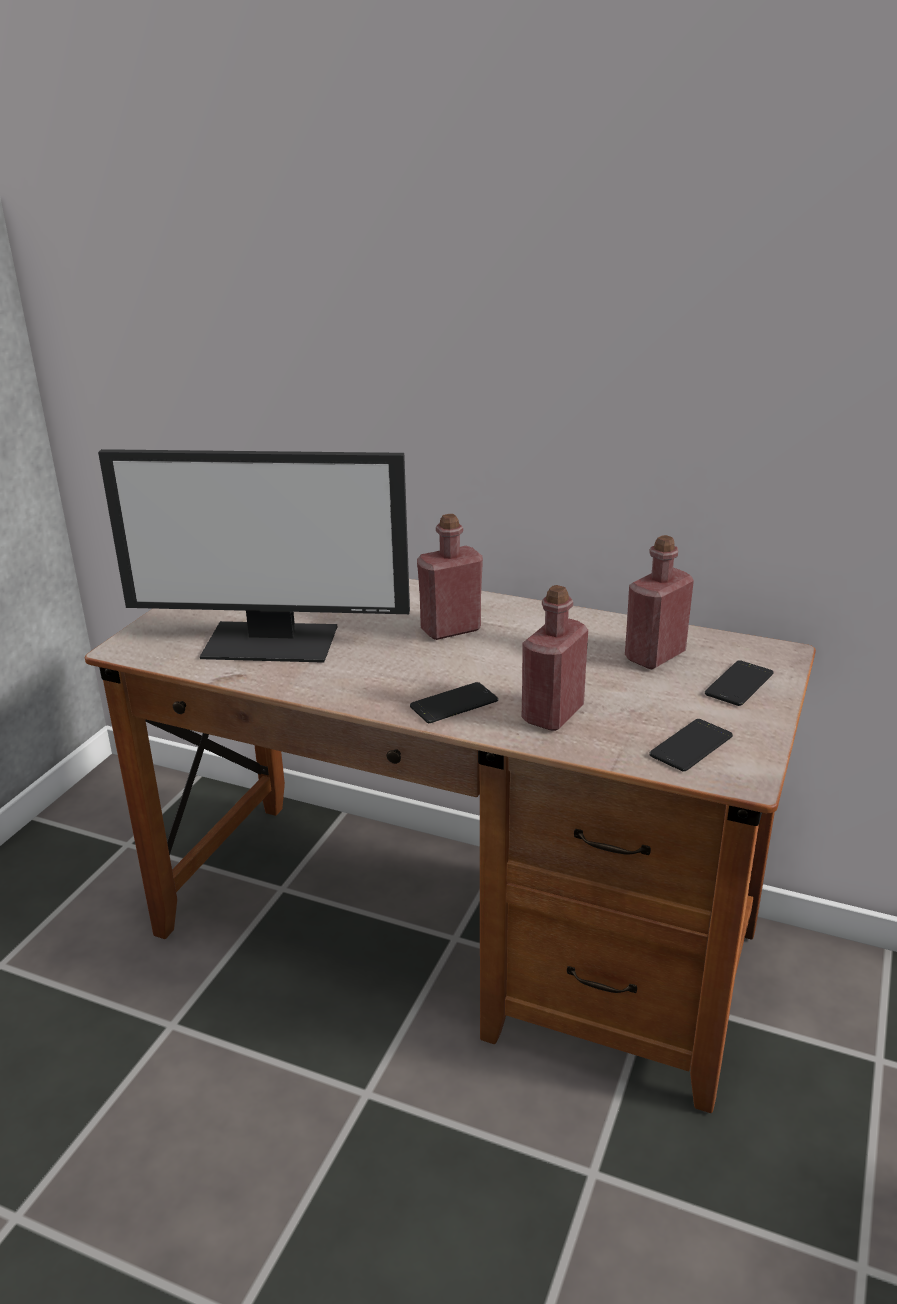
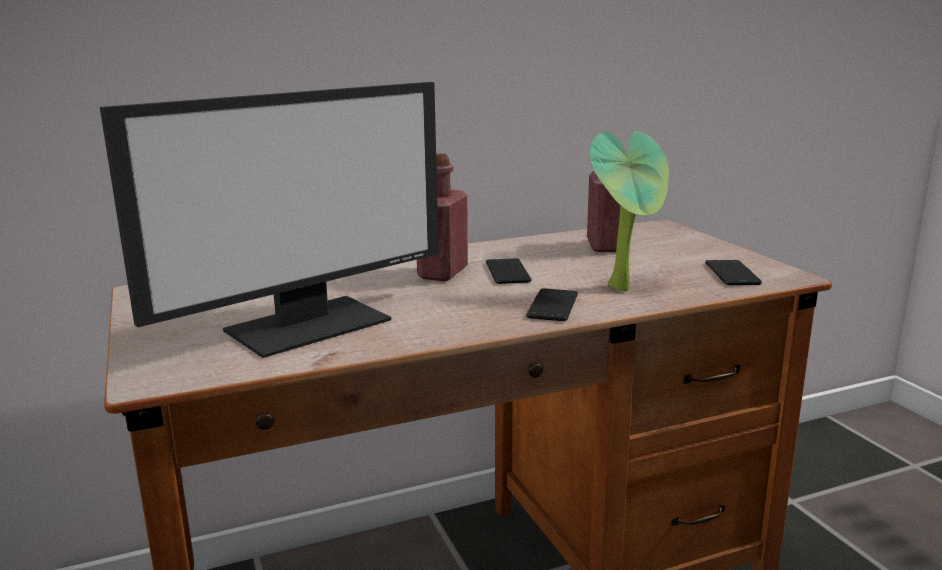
camera: 45 degrees left, 10 degrees down
red bottle [522,585,588,731] -> potted plant [590,131,669,292]
phone [705,660,773,706] -> phone moved to [486,258,531,284]

